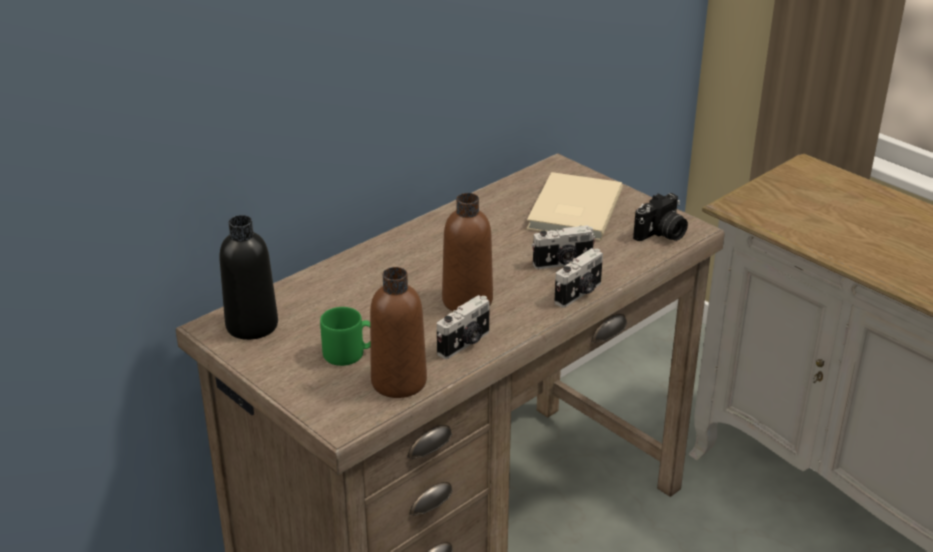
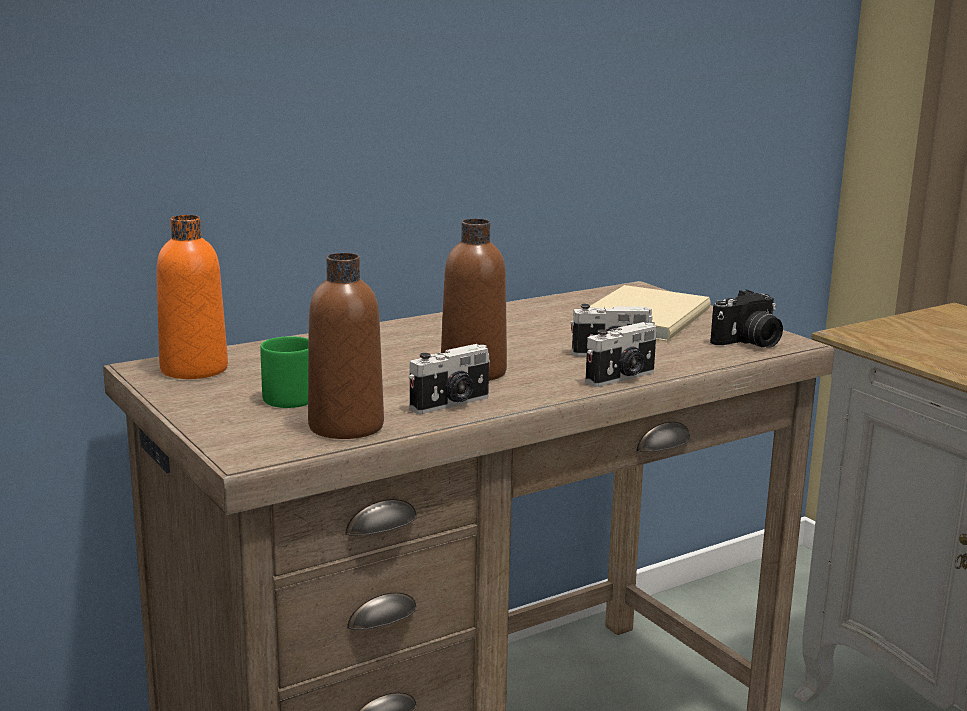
camera: 10 degrees right, 15 degrees down
black bottle [220,215,278,340] -> orange bottle [156,215,228,379]

